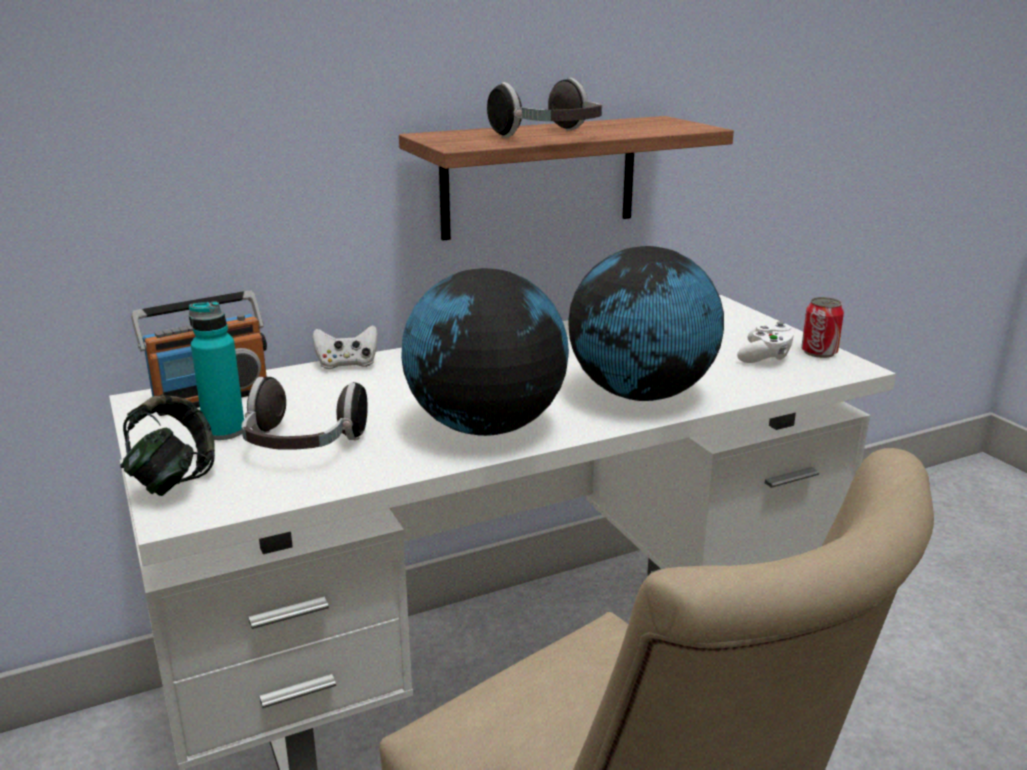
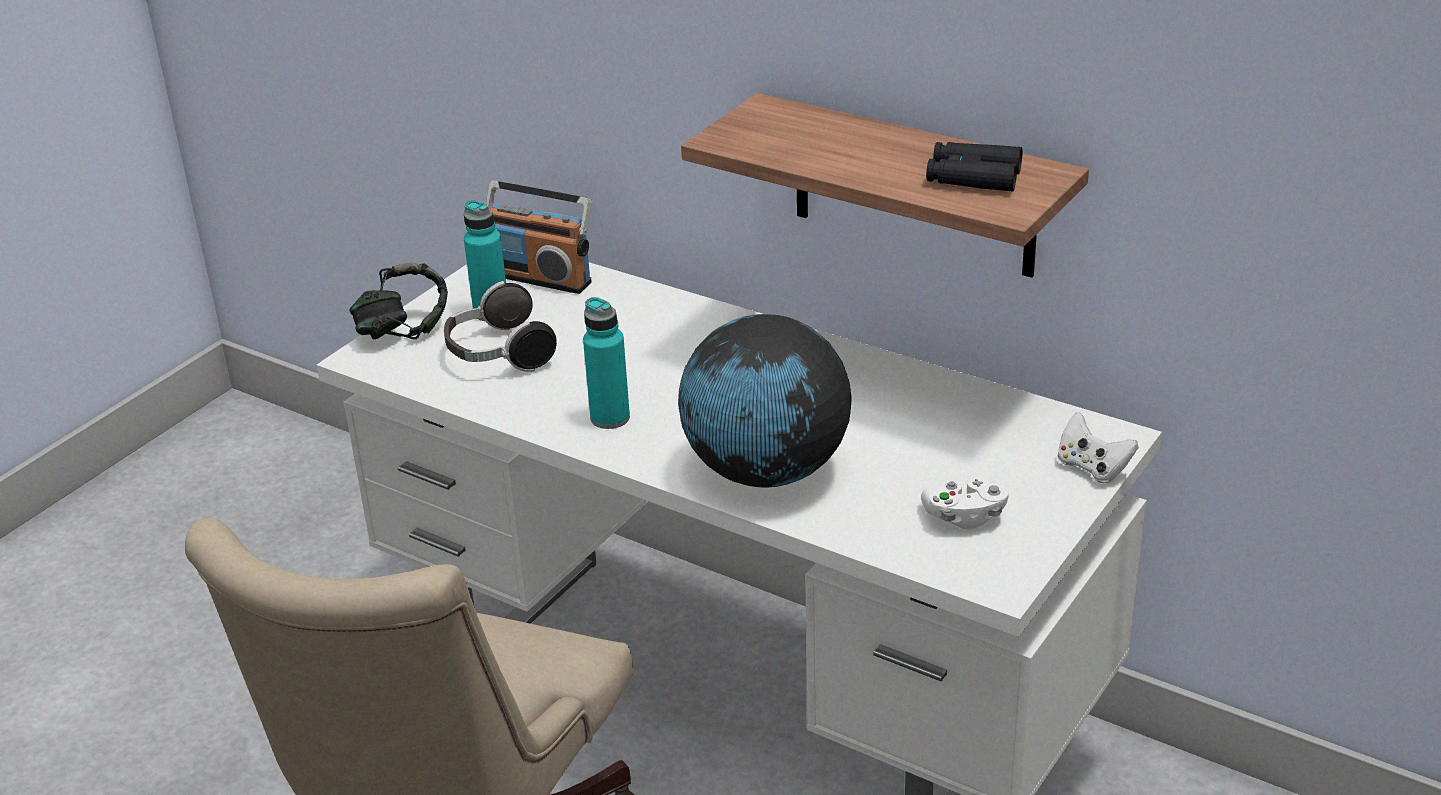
camera: 60 degrees right, 10 degrees up
white game controller [312,325,378,369] -> white game controller moved to [1057,412,1138,483]
globe [401,268,569,436] -> turquoise bottle [583,297,630,429]
headphones [487,77,602,138] -> none
can [801,297,844,358] -> none
none -> black binoculars [926,142,1023,191]

